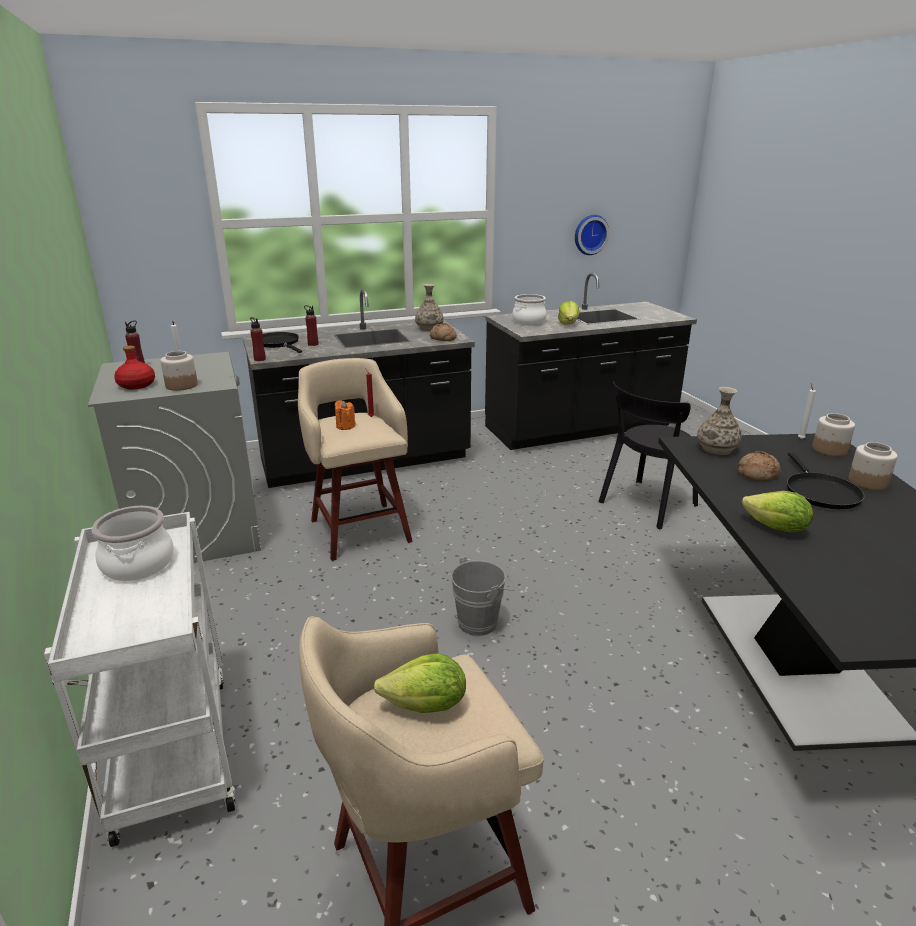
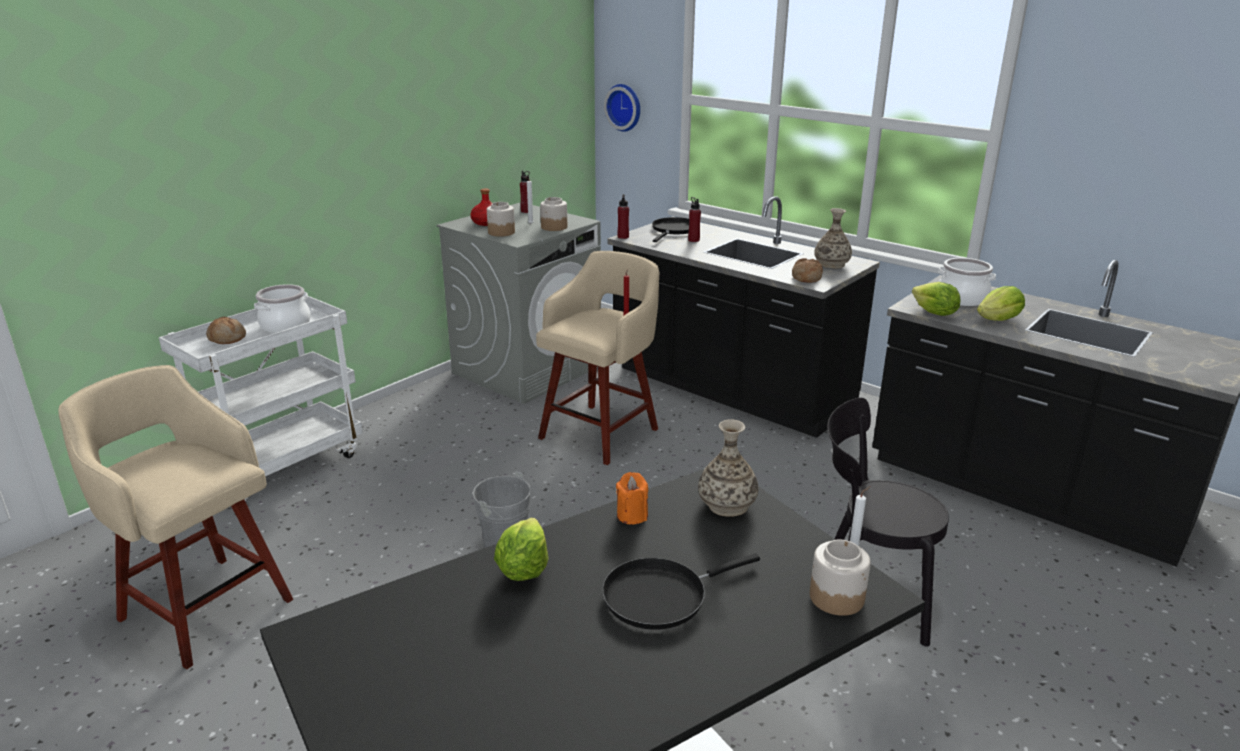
camera: 60 degrees right, 0 degrees up
orange candle [335,400,355,430] -> orange candle moved to [616,472,648,524]
lettuce [374,653,466,713] -> lettuce moved to [912,282,960,316]
wall clock [575,215,609,255] -> wall clock moved to [604,84,640,132]
bread [738,451,781,481] -> bread moved to [206,317,246,344]
jar [848,442,898,490] -> jar moved to [540,197,567,231]

